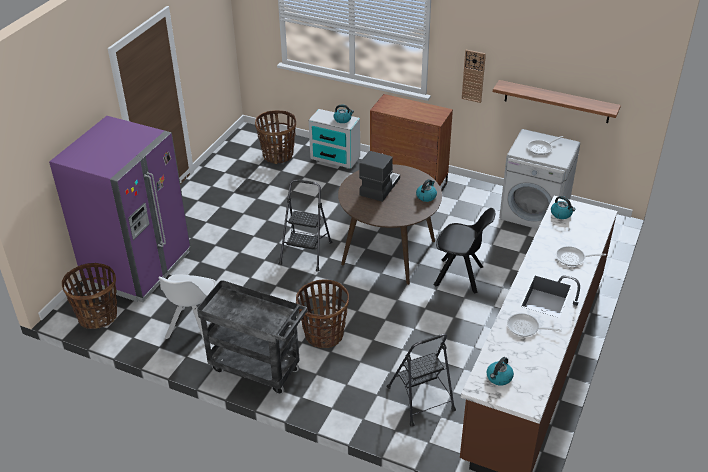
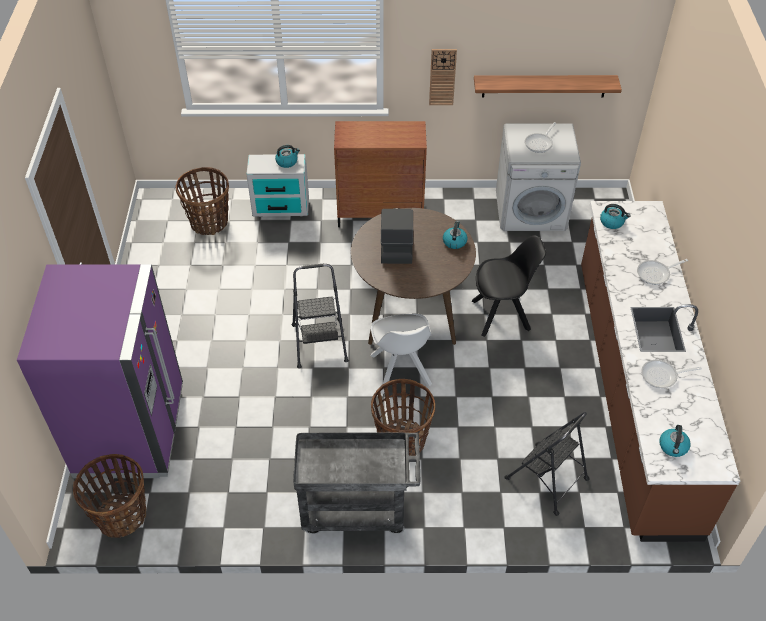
camera: 25 degrees left, 10 degrees up
white chair [159,274,216,341] -> white chair moved to [371,313,432,394]

